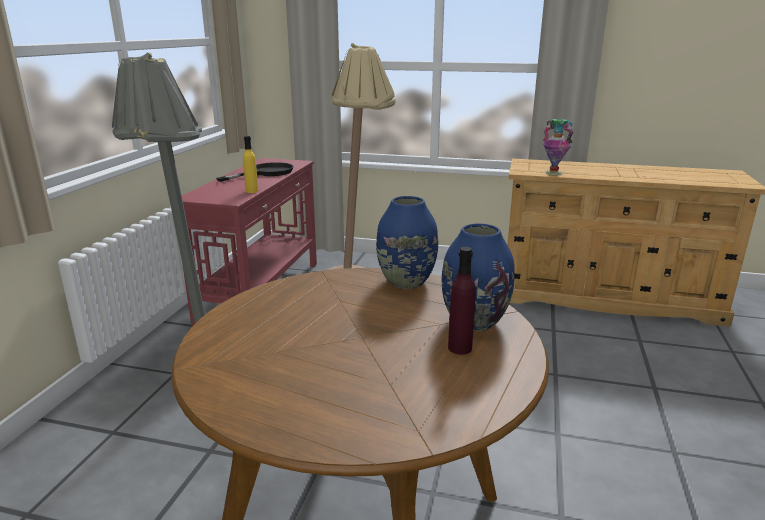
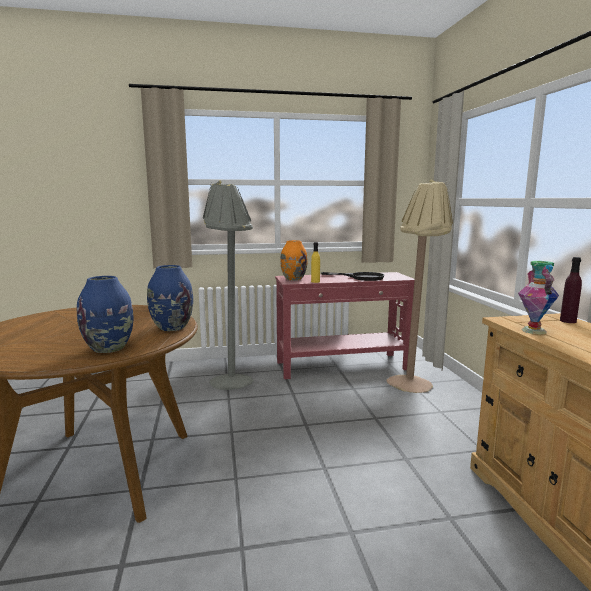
camera: 65 degrees right, 10 degrees down
purple bottle [448,247,476,355] -> purple bottle moved to [560,257,582,323]
none -> orange vase [280,240,308,280]

